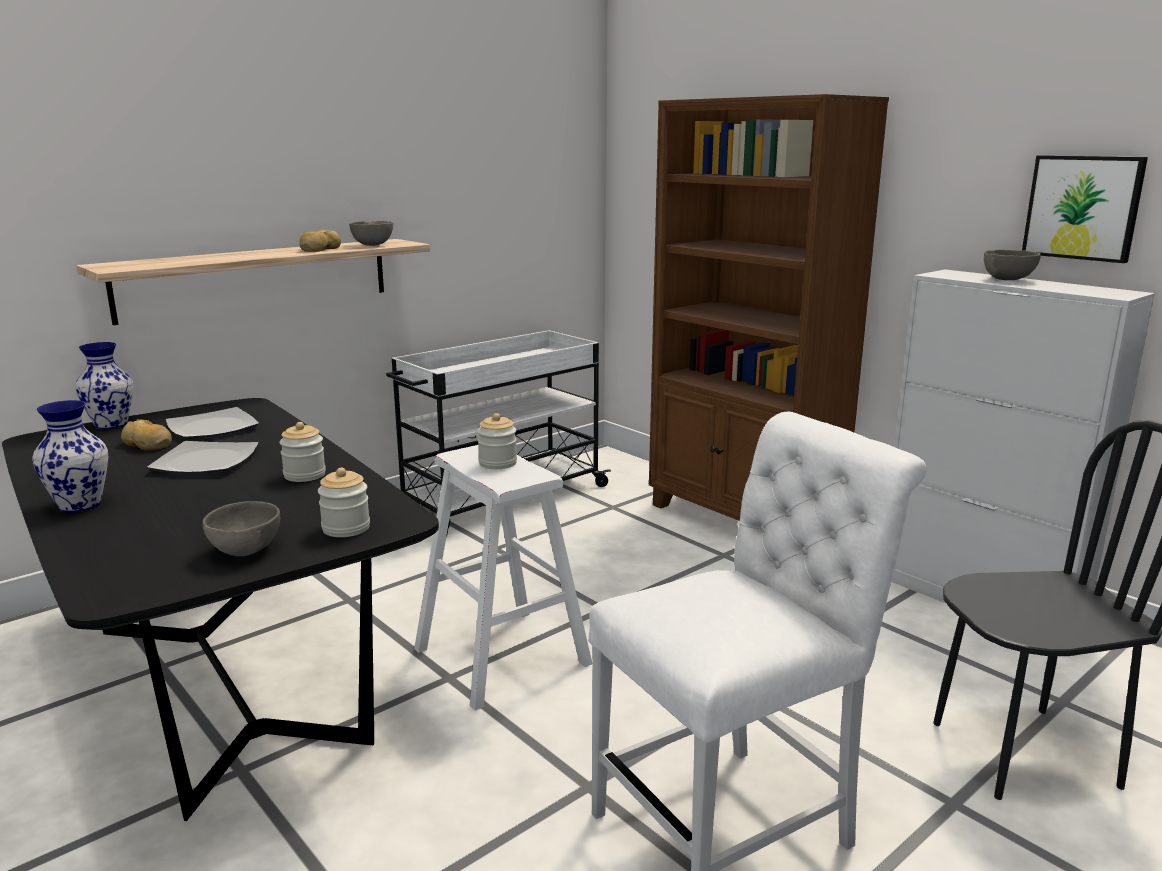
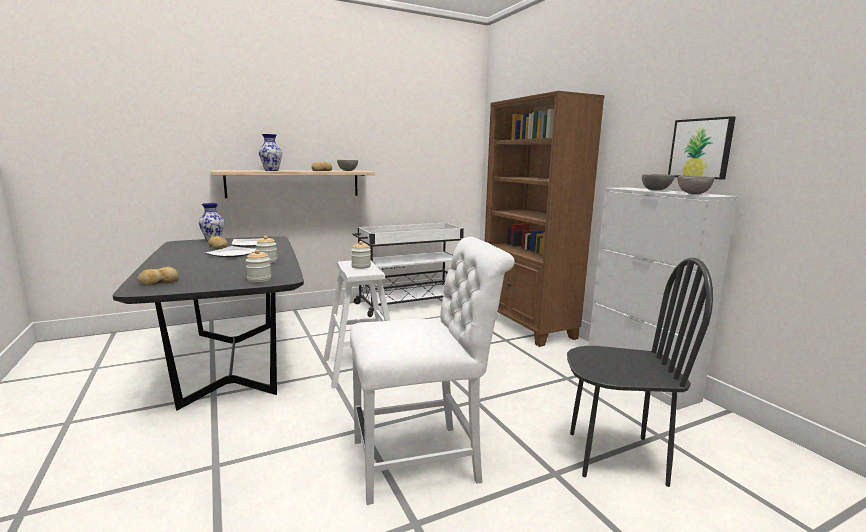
camera: 15 degrees right, 5 degrees down
vase [32,400,108,512] -> vase moved to [259,134,282,171]
grey bowl [202,501,280,556] -> grey bowl moved to [678,176,714,194]
none -> bread [137,266,179,286]

